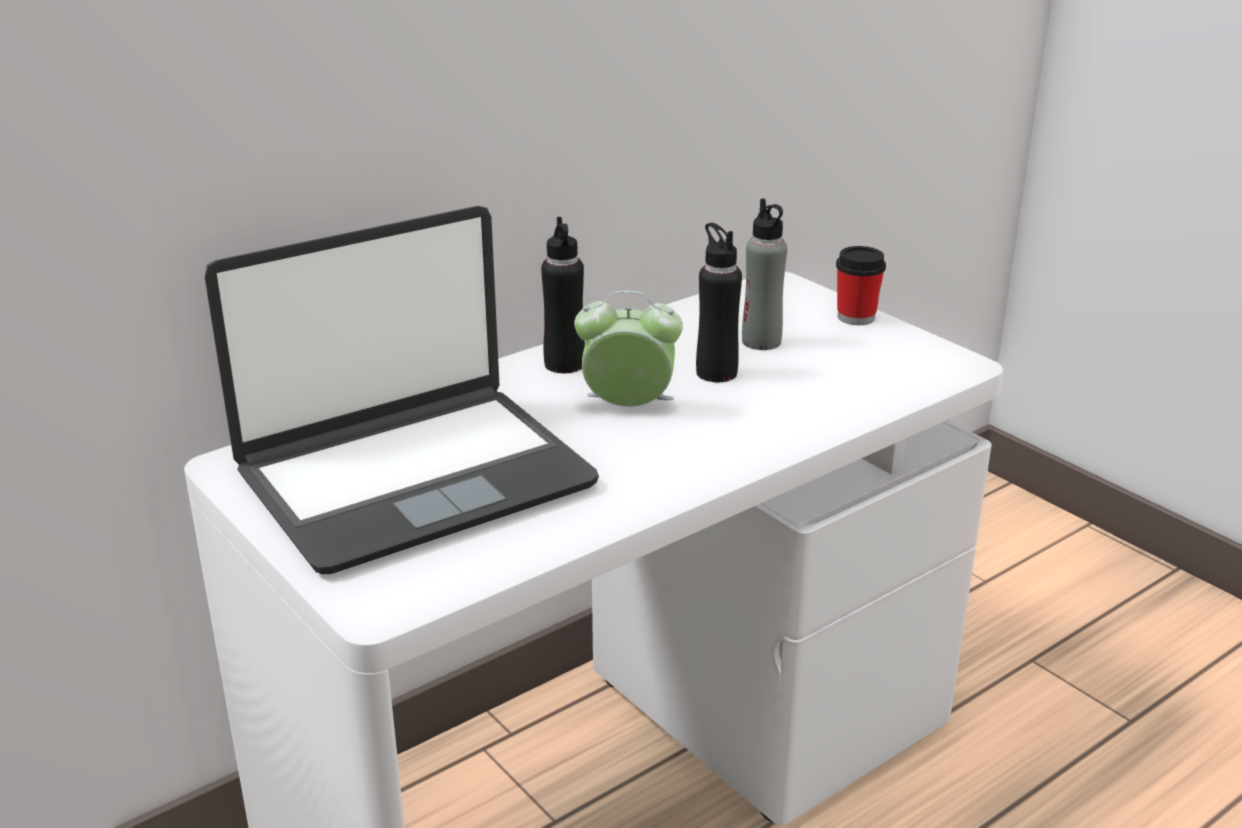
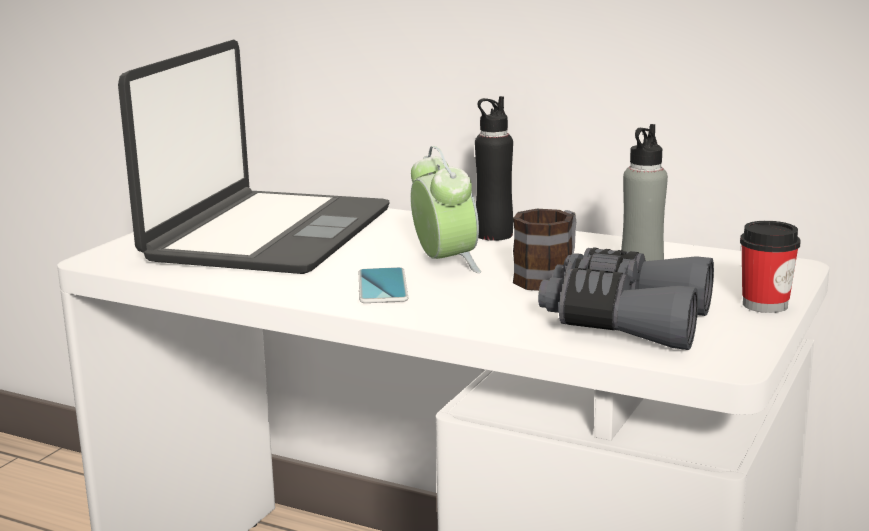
camera: 65 degrees right, 10 degrees down
laptop [205,206,599,574] -> laptop turned 105 degrees counterclockwise [118,39,390,274]
black bottle [696,222,742,382] -> mug [513,209,576,291]
none -> phone [359,267,408,303]
none -> grey binoculars [538,247,714,350]

